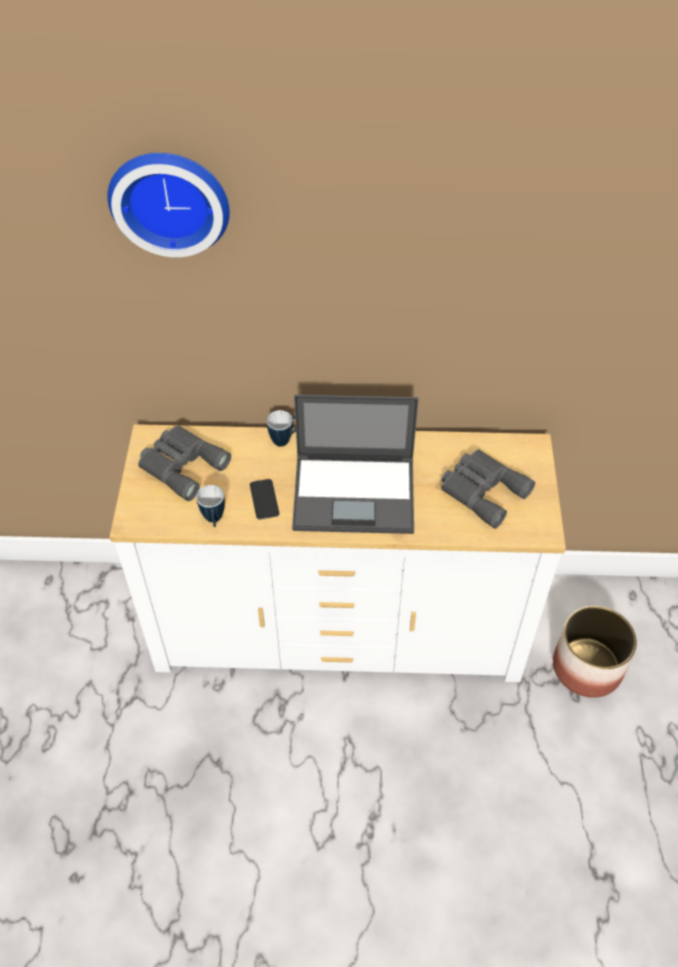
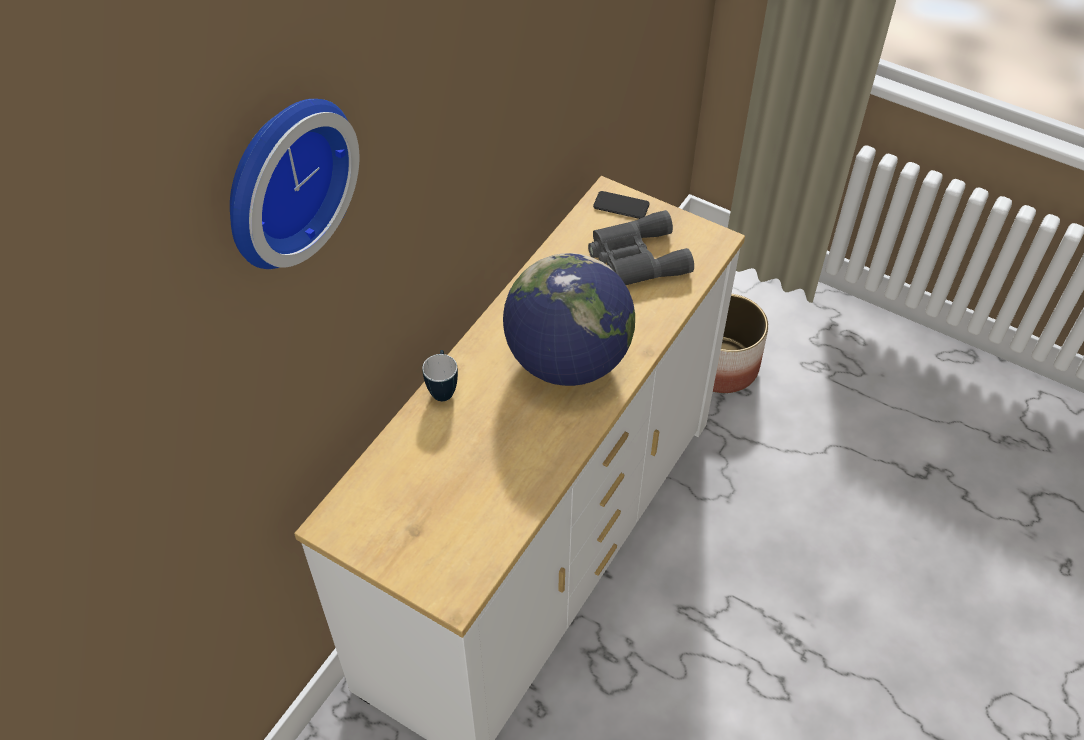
camera: 60 degrees left, 0 degrees up
grey binoculars [138,426,231,501] -> none
mug [196,485,225,527] -> none
phone [250,479,279,520] -> phone moved to [593,191,650,219]
laptop [292,394,419,534] -> globe [503,253,635,386]

